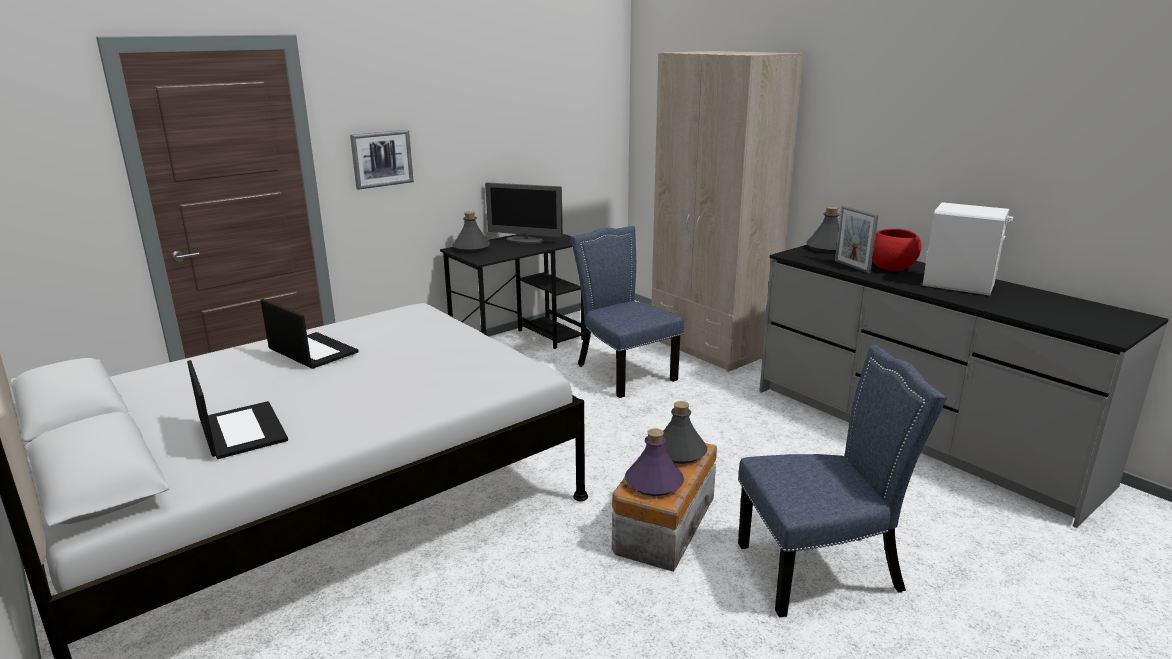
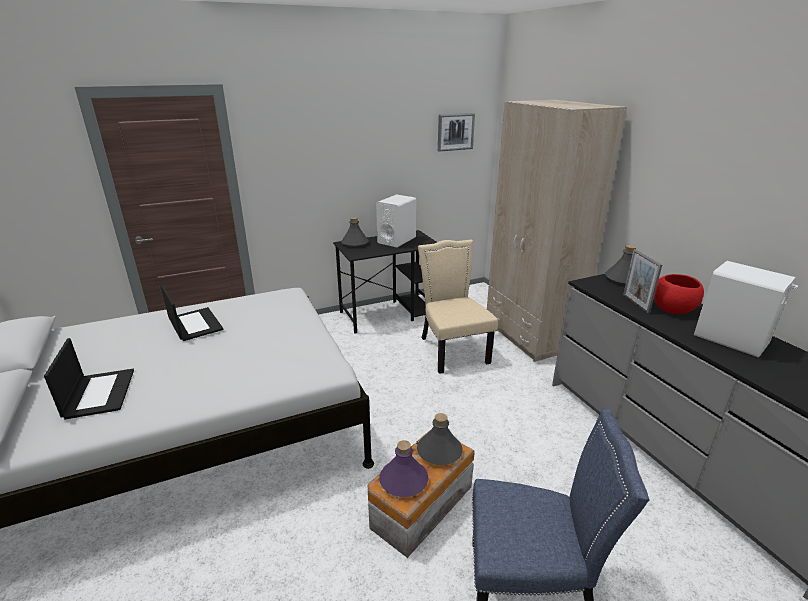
camera: 15 degrees right, 5 degrees up
picture [350,130,414,190] -> picture moved to [438,113,475,152]
monitor [485,182,563,244] -> white speaker [376,194,416,247]
blue chair [571,226,684,398] -> beige chair [418,240,498,374]

